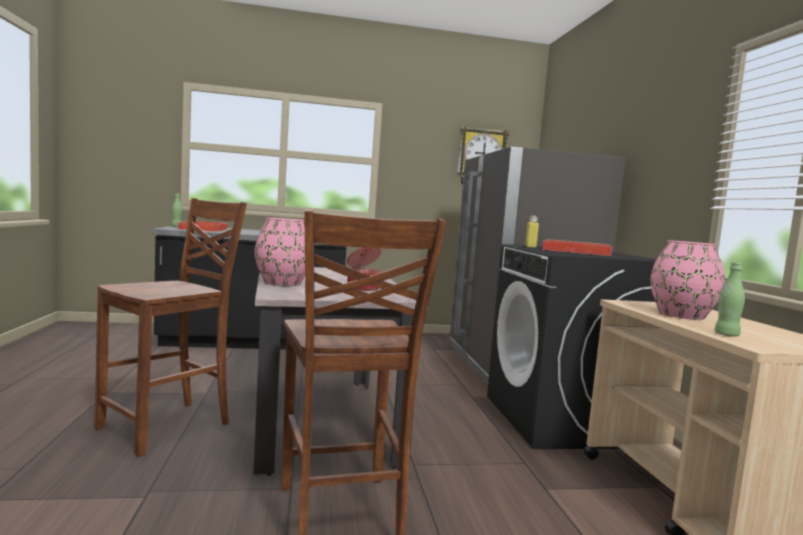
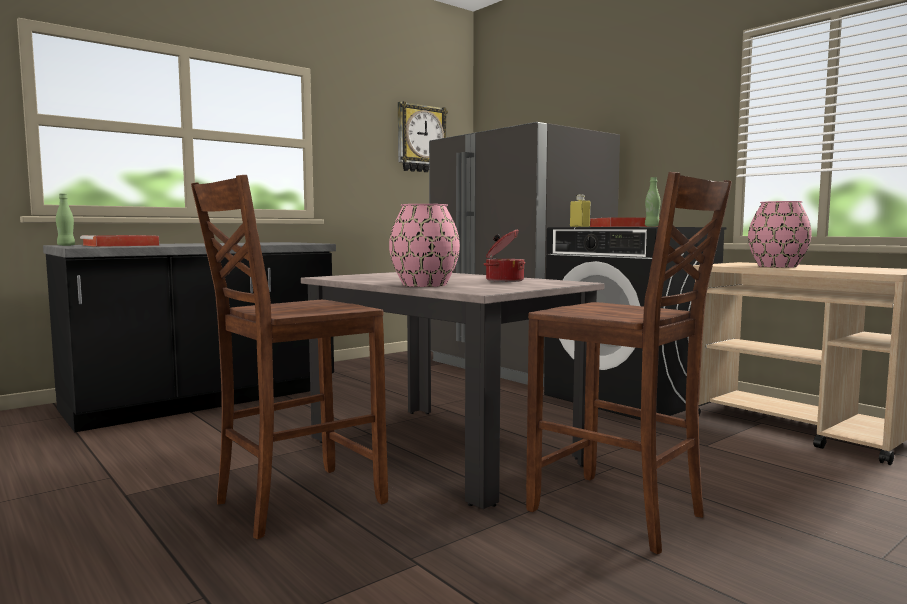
camera: 30 degrees left, 0 degrees up
brown chair [94,198,247,457] -> brown chair turned 135 degrees counterclockwise [191,175,388,539]
green bottle [714,262,745,337] -> green bottle moved to [645,177,660,227]

